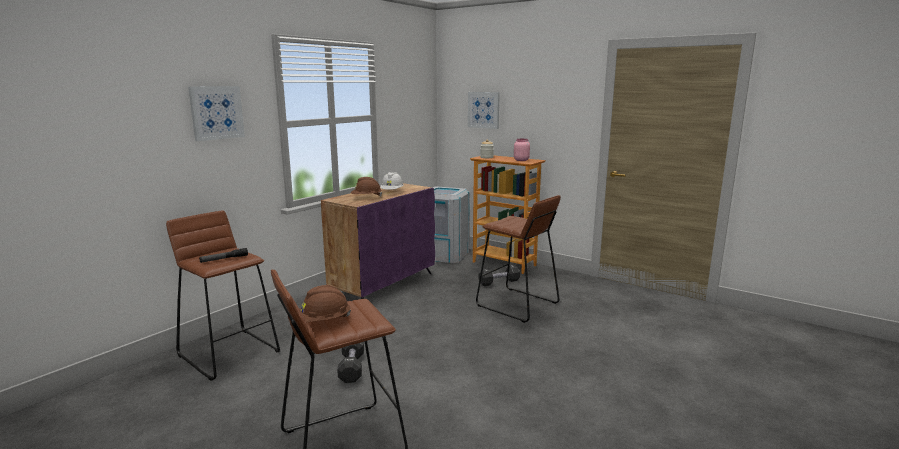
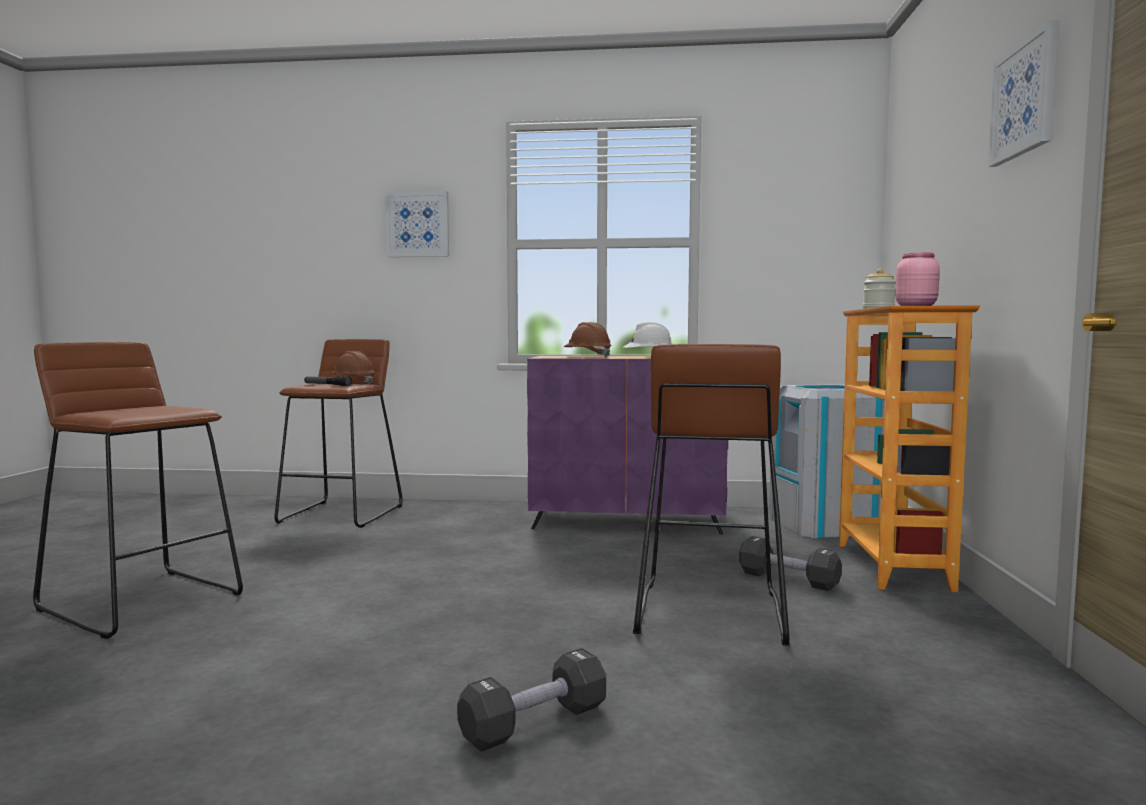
camera: 60 degrees right, 10 degrees down
brown hard hat [300,285,351,323] -> brown hard hat moved to [330,351,375,384]
black dumbbell [337,342,364,383] -> black dumbbell moved to [457,648,606,752]
picture [468,92,500,129] -> picture moved to [988,20,1058,167]

